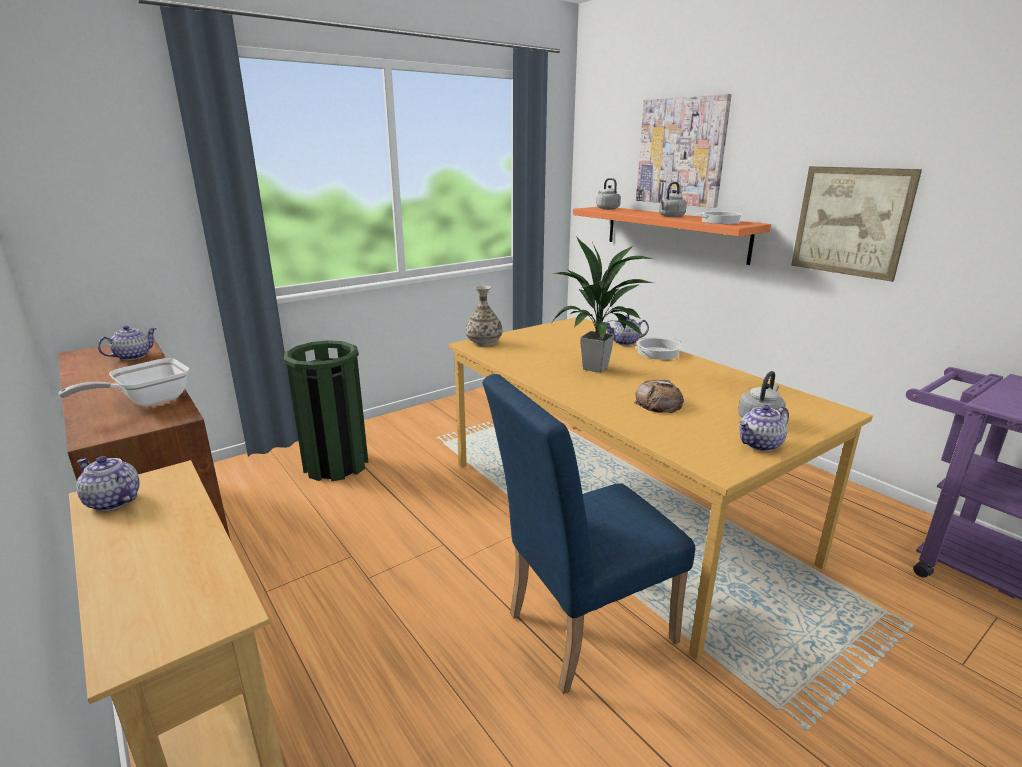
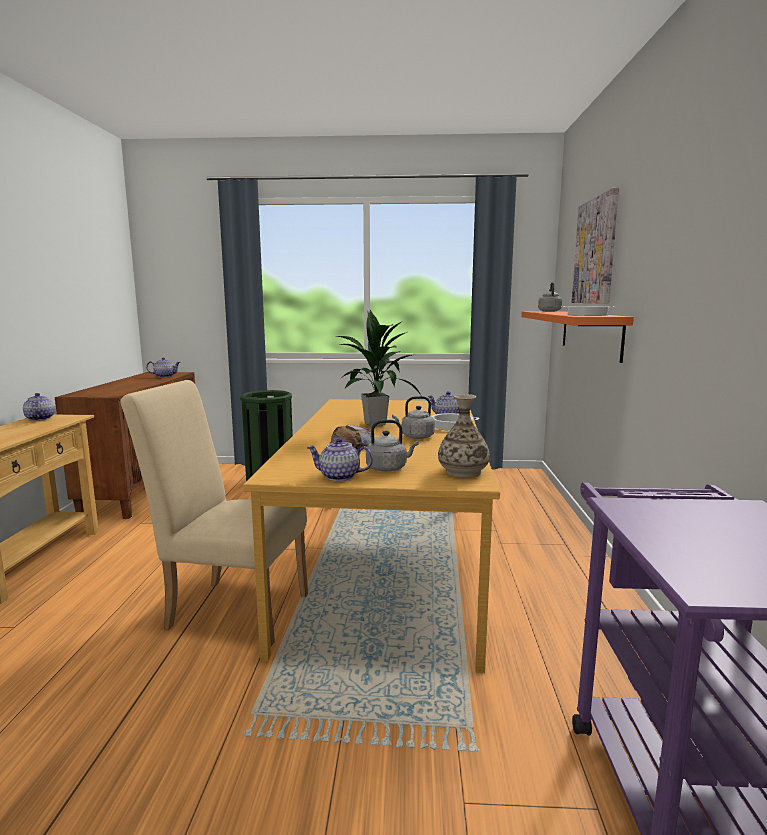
camera: 40 degrees right, 10 degrees down
frying pan [59,358,189,407] -> none
vase [465,285,503,346] -> vase moved to [438,394,490,478]
blue chair [482,374,695,694] -> beige chair [120,380,308,646]
grey kettle [659,182,687,217] -> grey kettle moved to [392,396,435,439]
picture [791,166,922,282] -> none

